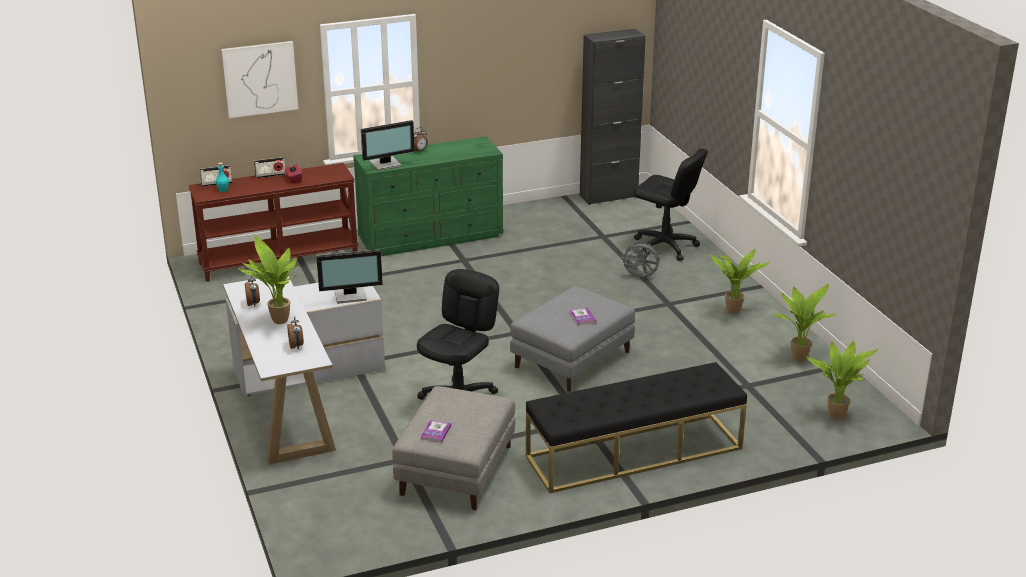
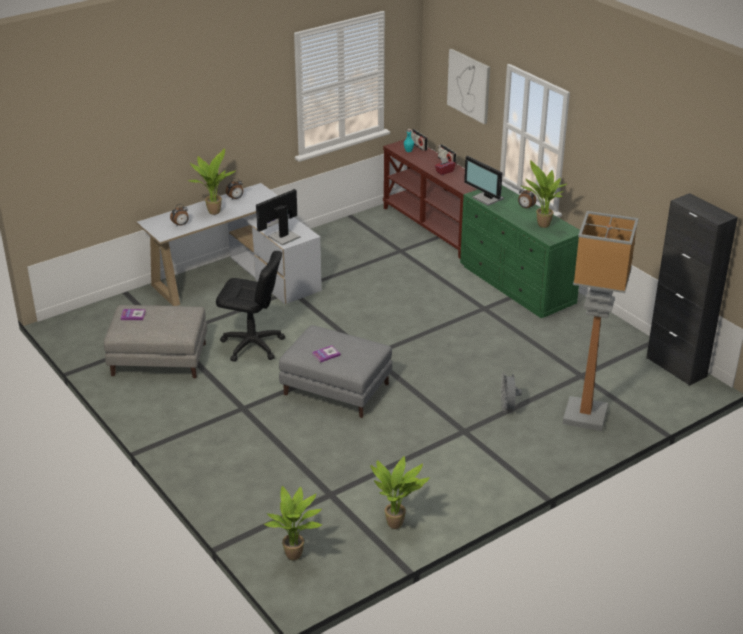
camera: 75 degrees right, 5 degrees up
monitor [316,249,383,304] -> monitor turned 75 degrees clockwise [256,189,300,246]
black bench [525,362,747,493] -> none
black office chair [633,148,708,261] -> floor lamp [563,211,639,431]
potted plant [710,249,770,314] -> potted plant moved to [520,161,567,228]

